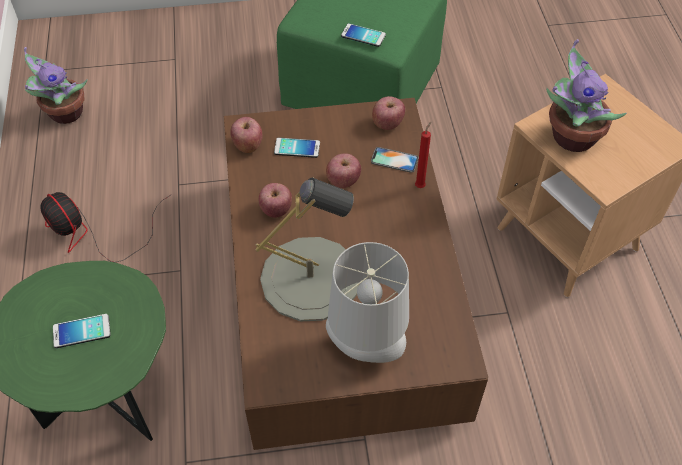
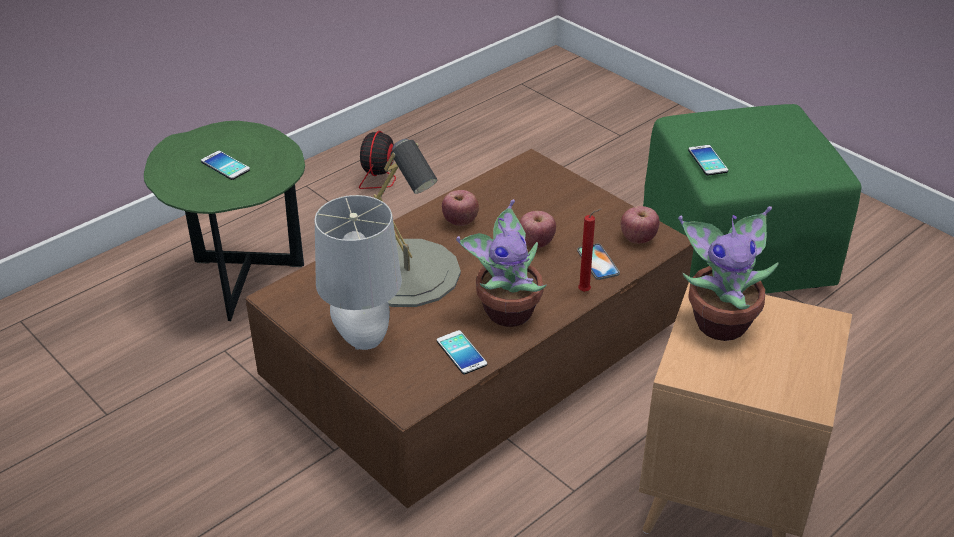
camera: 55 degrees right, 15 degrees down
potted plant [24,47,88,124] -> potted plant moved to [456,199,547,327]
apple [230,117,262,153] -> none
phone [274,138,320,158] -> phone moved to [437,330,487,375]

